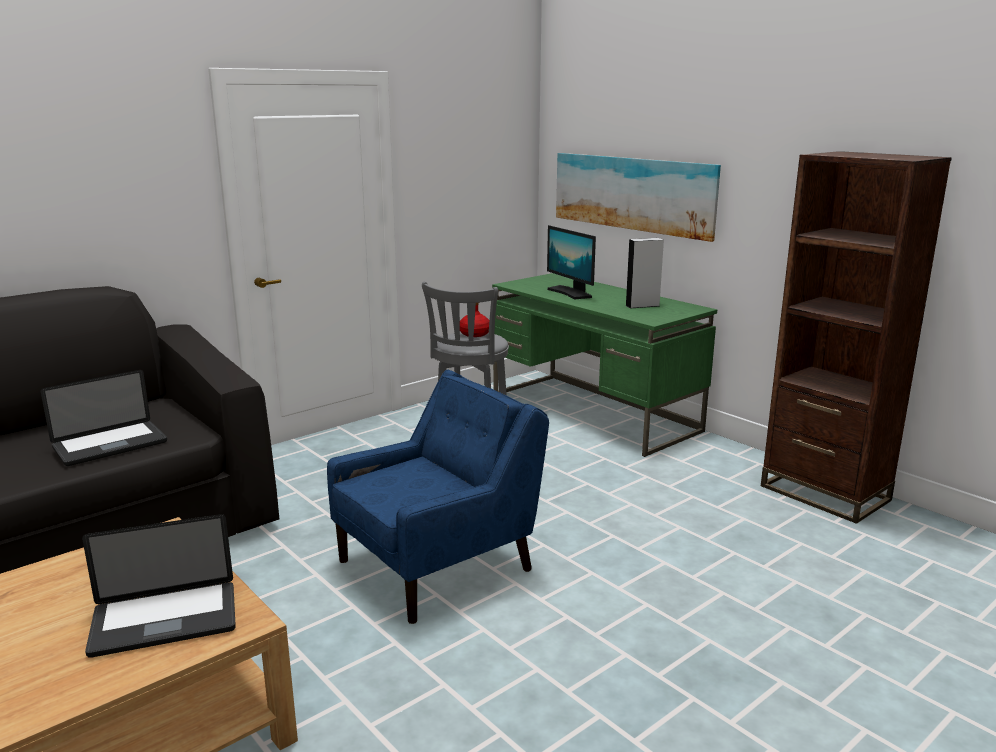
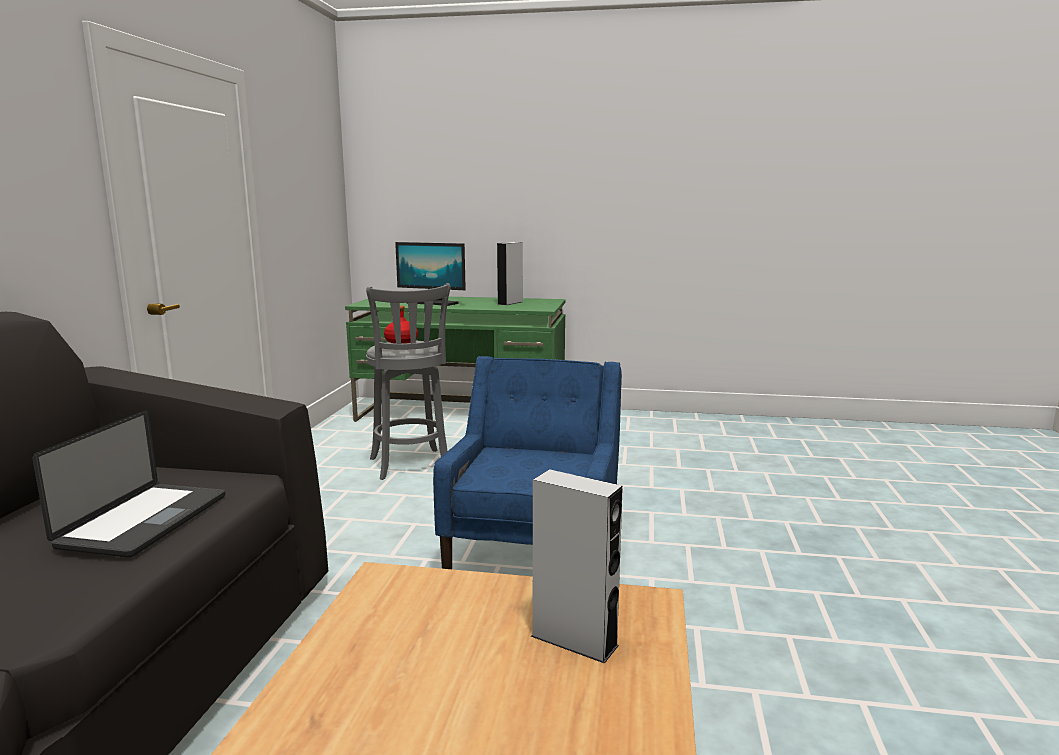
camera: 40 degrees left, 5 degrees down
laptop [82,514,236,658] -> grey speaker [531,469,623,664]
picture [556,153,721,242] -> none
brown bookcase [761,151,952,524] -> none

